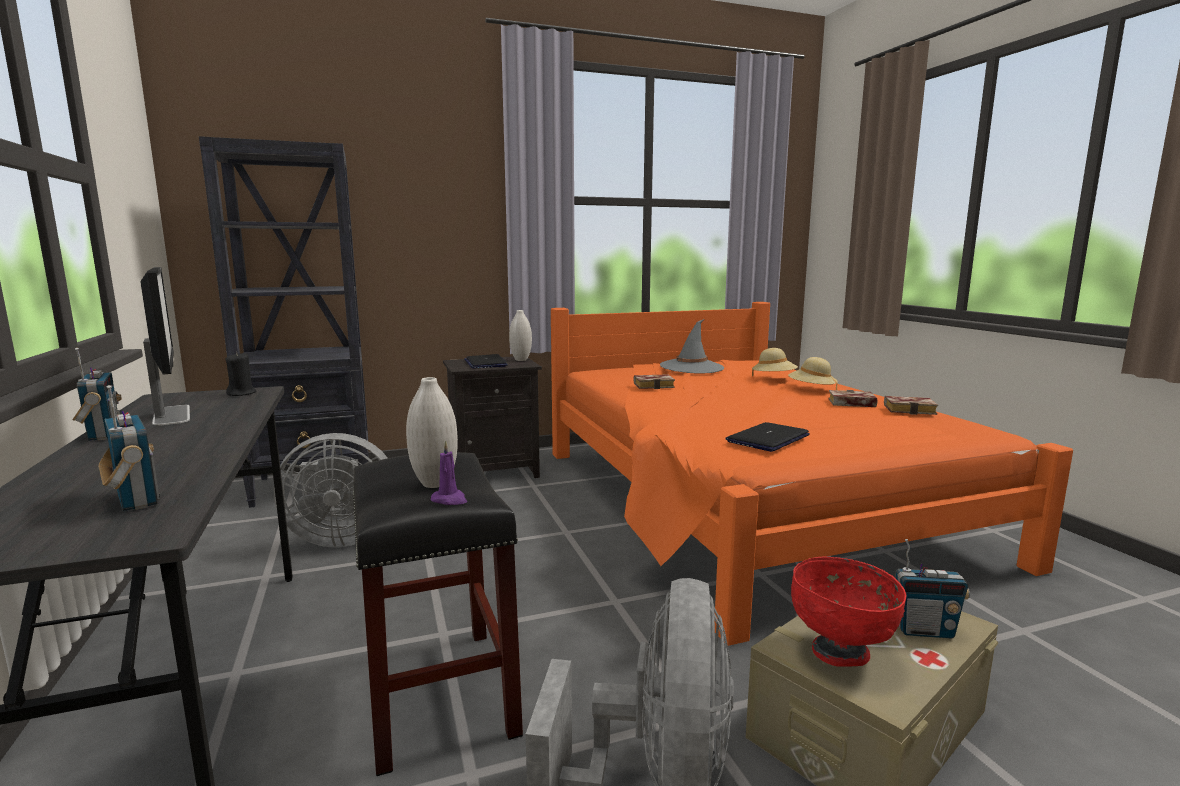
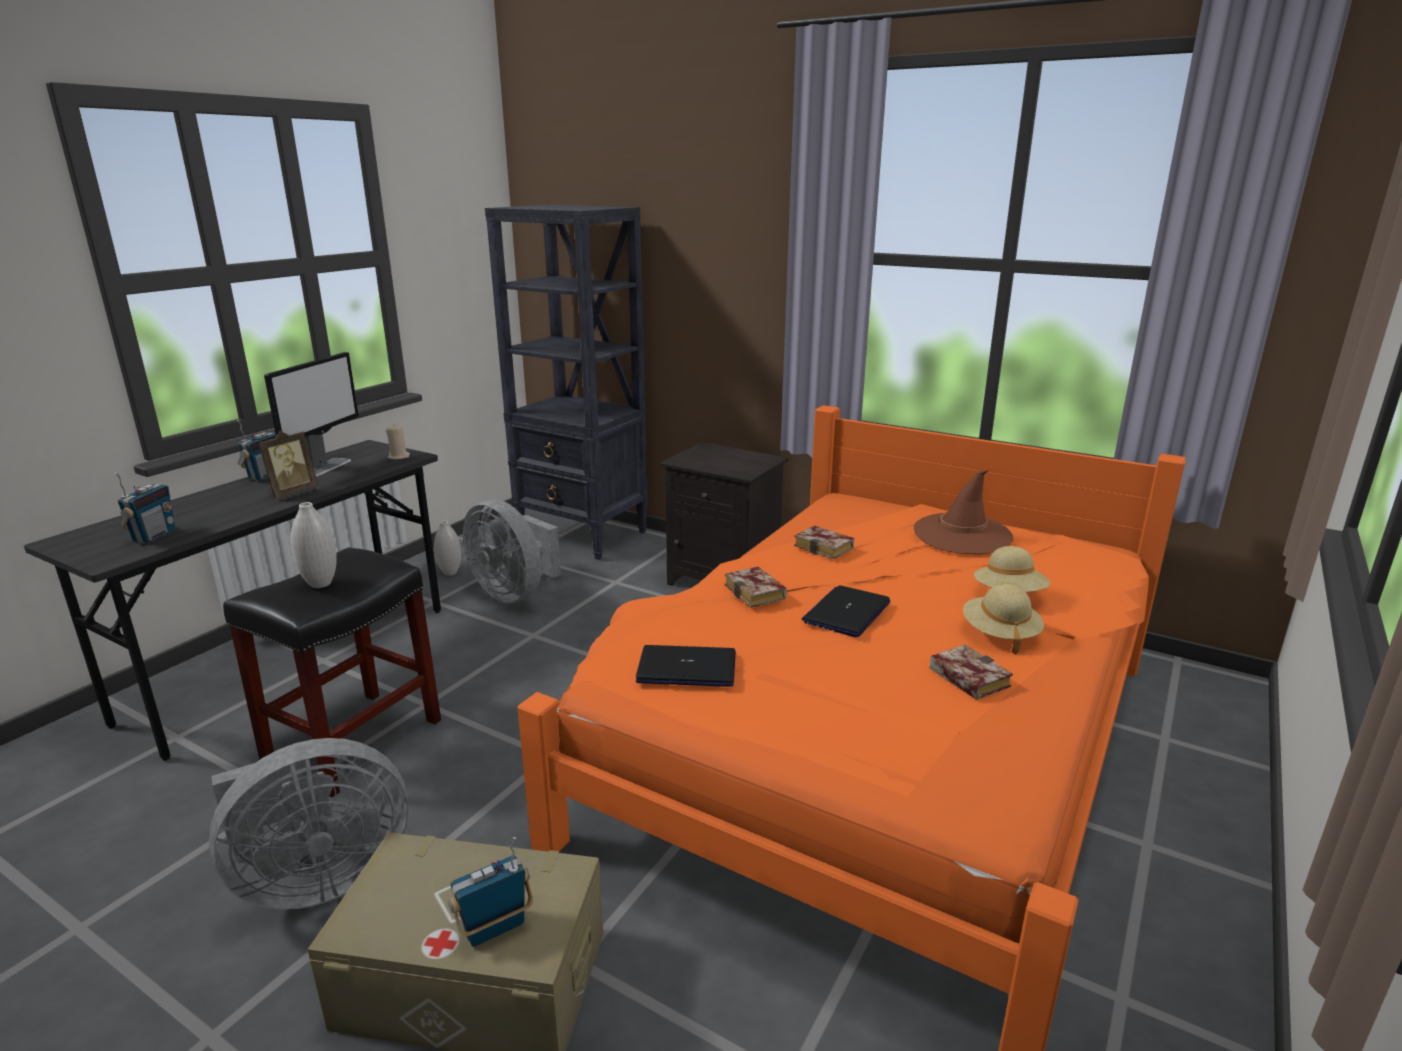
camera: 50 degrees right, 10 degrees up
black candle [226,352,256,396] -> beige candle [386,423,410,459]
purple candle [431,440,467,505] -> none
laptop [464,354,508,369] -> laptop moved to [802,585,890,637]
white vase [509,310,532,361] -> white vase moved to [434,521,461,576]
grey hat [660,319,724,373] -> brown hat [914,470,1013,554]
red bowl [791,556,907,667] -> none
book [884,396,938,415] -> book moved to [725,567,786,607]
radio [896,539,970,638] -> radio turned 90 degrees clockwise [448,837,533,947]
none -> picture frame [258,430,318,499]

